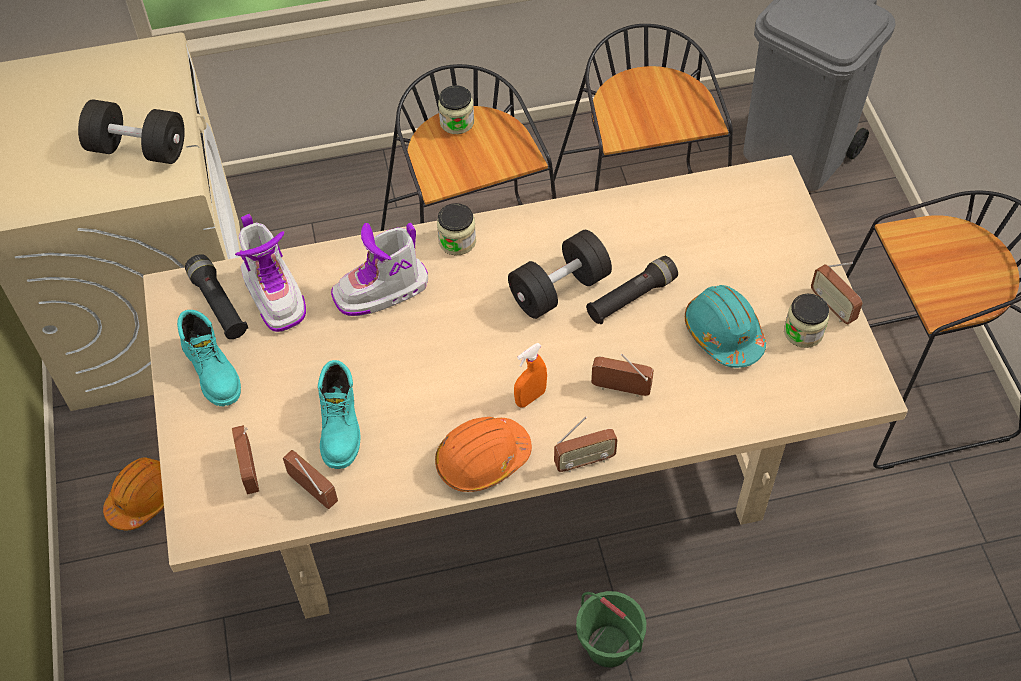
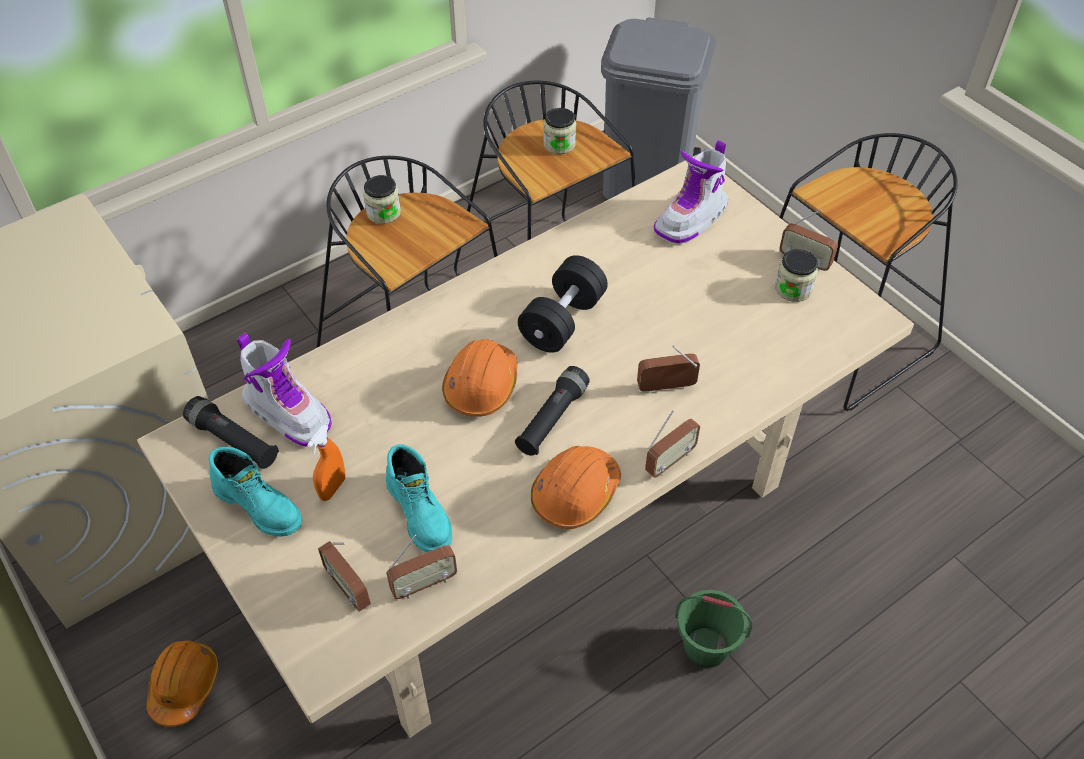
camera: 25 degrees left, 5 degrees down
black dumbbell [78,99,185,164] -> none
radio [283,450,338,509] -> radio turned 135 degrees clockwise [386,535,457,599]
boot [331,223,428,316] -> boot moved to [654,140,728,244]
jar [437,203,476,255] -> jar moved to [543,108,576,154]
orange spray bottle [514,343,547,408] -> orange spray bottle moved to [307,425,345,501]
black flashlight [586,256,678,324] -> black flashlight moved to [515,366,590,456]
turquoise hard hat [685,285,766,368] -> none
none -> orange hard hat [442,339,518,417]

